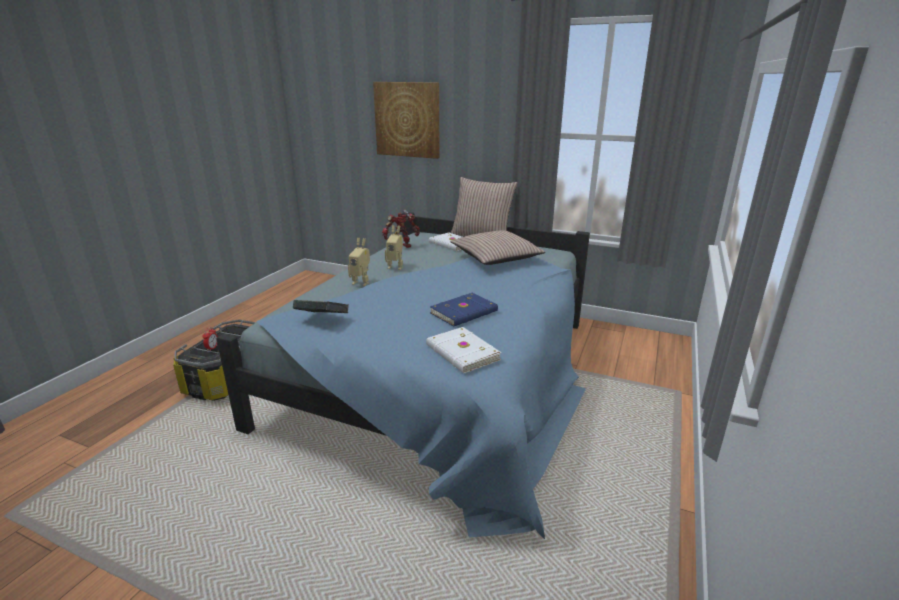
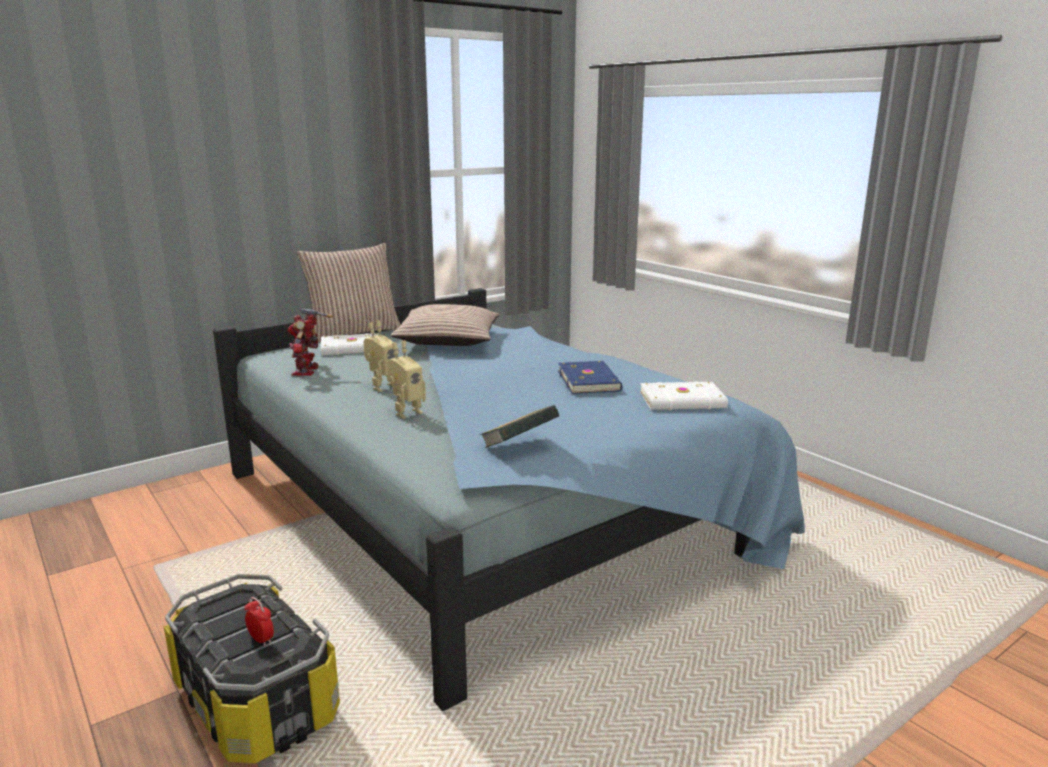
camera: 60 degrees left, 5 degrees down
picture [373,82,439,159] -> none

